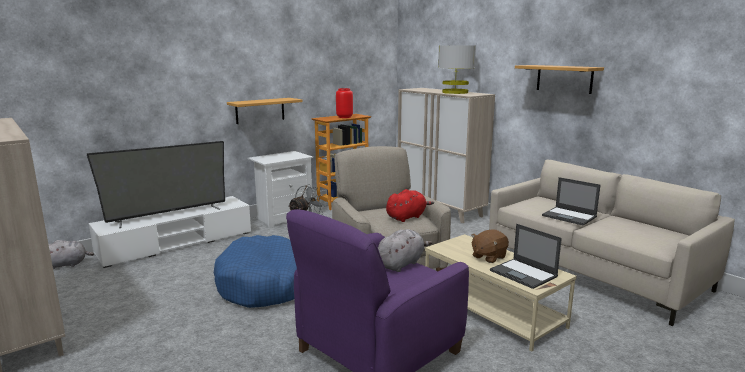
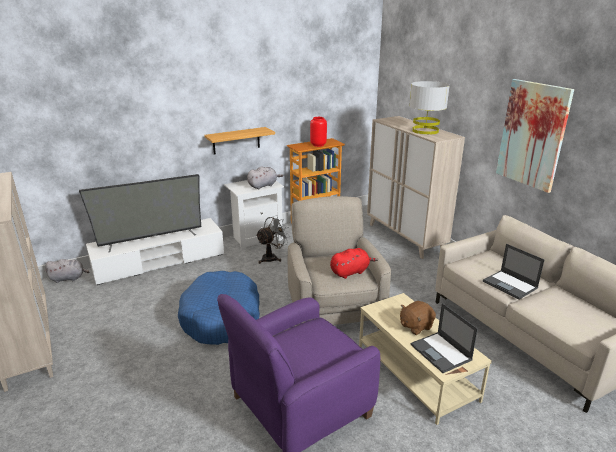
camera: 10 degrees right, 10 degrees up
grey plush toy [378,229,432,272] -> grey plush toy moved to [247,166,283,189]
shelf [515,65,604,94] -> picture [496,79,574,193]

